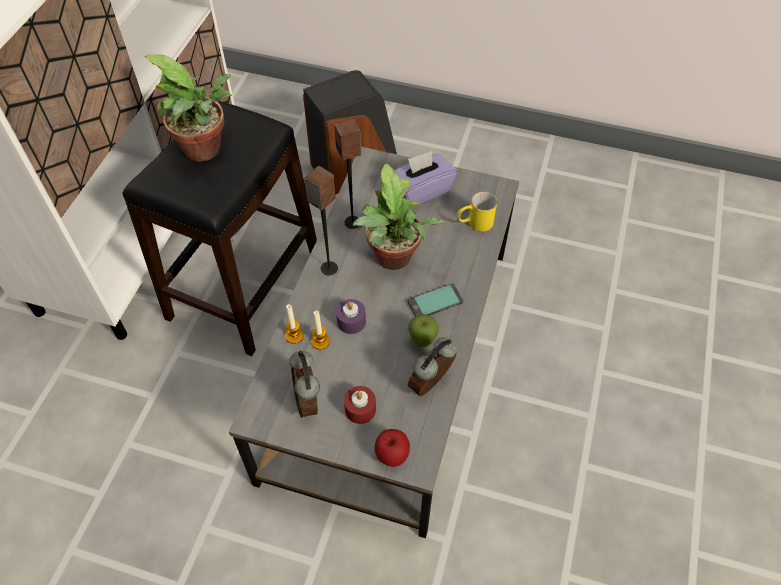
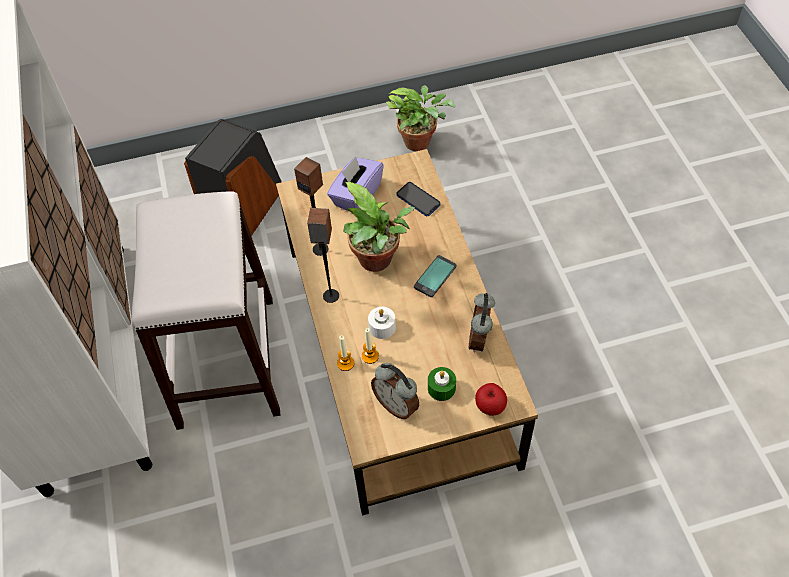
camera: 30 degrees left, 0 degrees up
black stool [123,101,317,356] -> white stool [132,191,280,430]
potted plant [144,54,233,161] -> potted plant moved to [386,85,456,151]
grey coffee table [229,147,519,538] -> brown coffee table [276,149,538,515]
purple candle [336,299,366,334] -> white candle [368,307,396,339]
red candle [344,386,376,424] -> green candle [428,367,456,401]
apple [408,314,439,347] -> none
yellow mug [457,192,497,232] -> phone [396,182,441,216]

